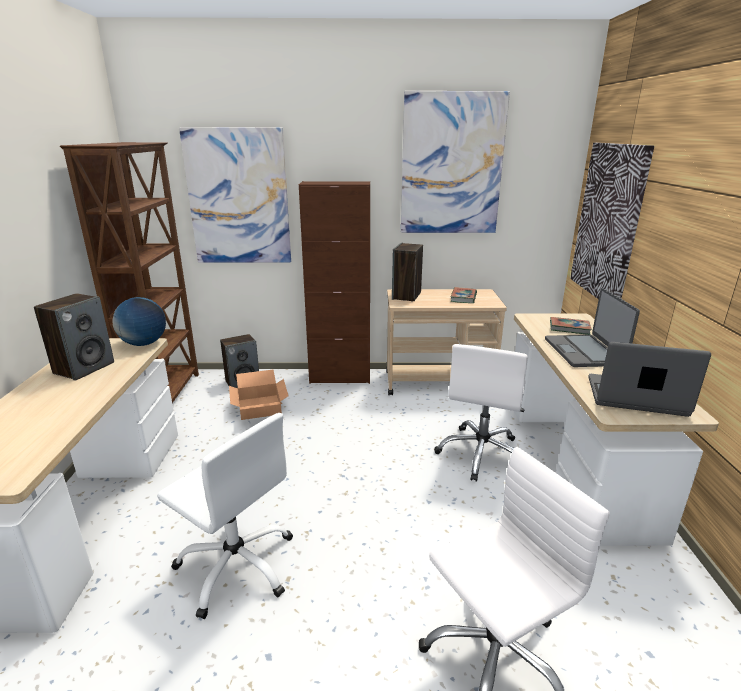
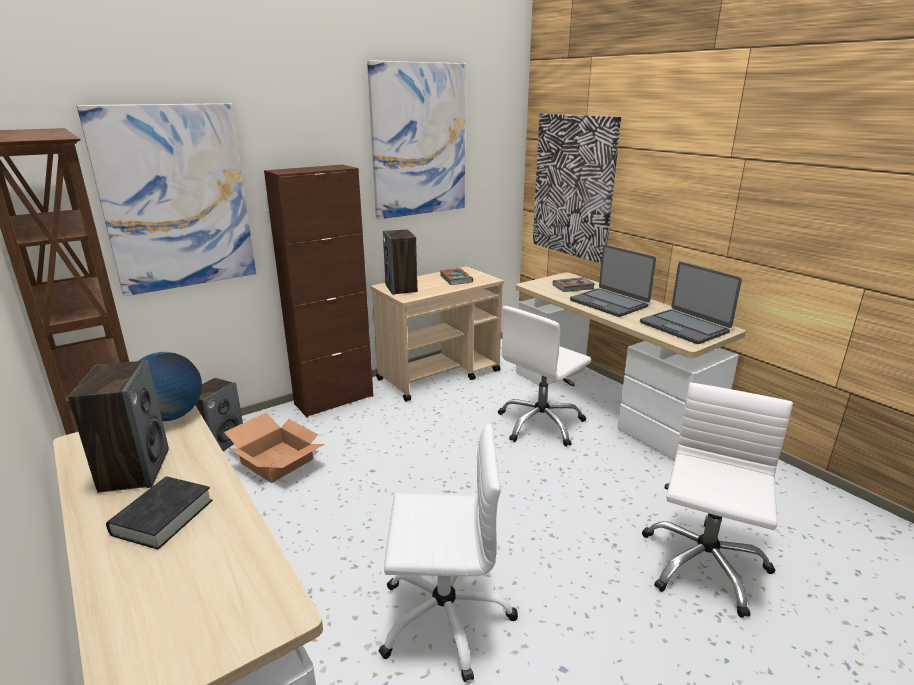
camera: 35 degrees left, 0 degrees up
white office chair [434,344,528,482] -> white office chair turned 60 degrees clockwise [498,306,591,447]
laptop [588,342,711,417] -> laptop turned 105 degrees counterclockwise [640,262,742,344]
none -> black book [106,477,212,550]

